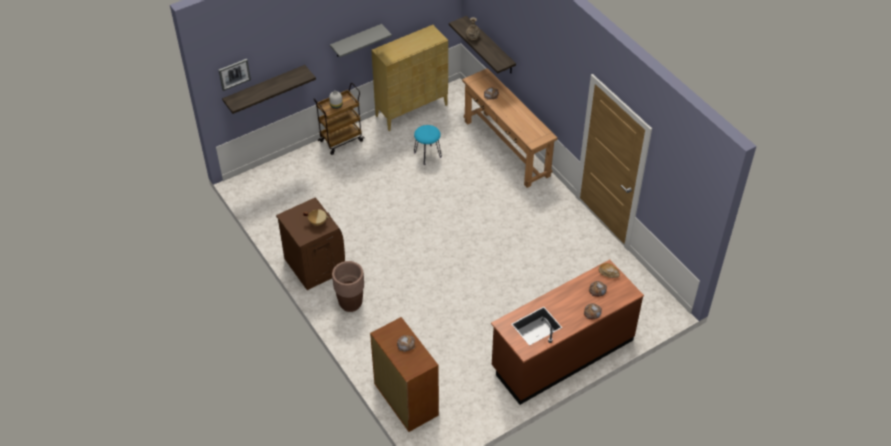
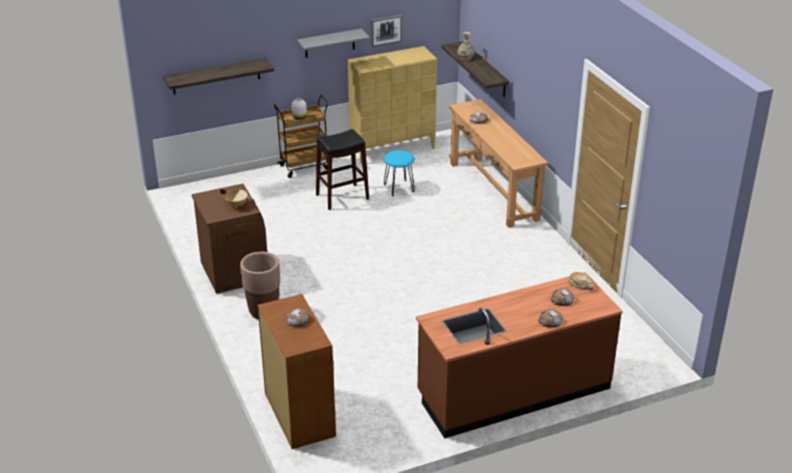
camera: 10 degrees right, 15 degrees down
picture [219,59,251,91] -> picture moved to [371,15,402,47]
none -> black stool [316,129,369,210]

